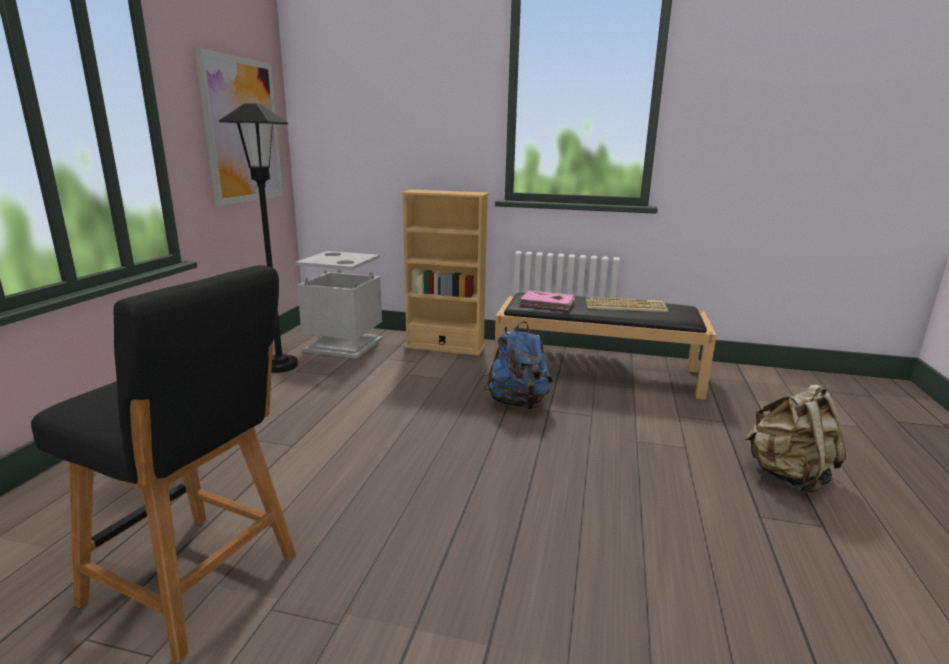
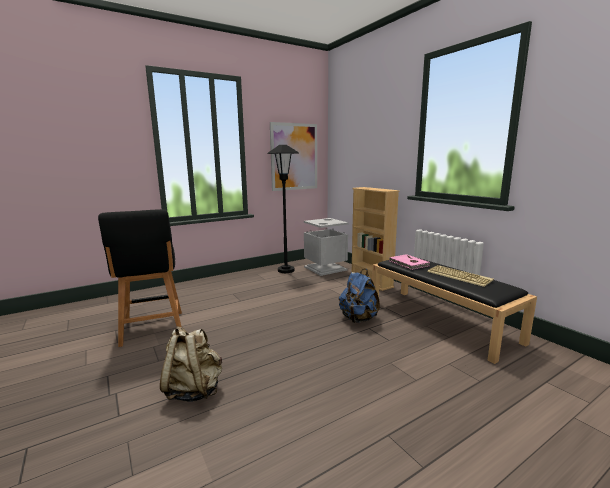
camera: 45 degrees right, 5 degrees down
beige backpack [744,385,846,493] -> beige backpack moved to [160,326,222,402]

